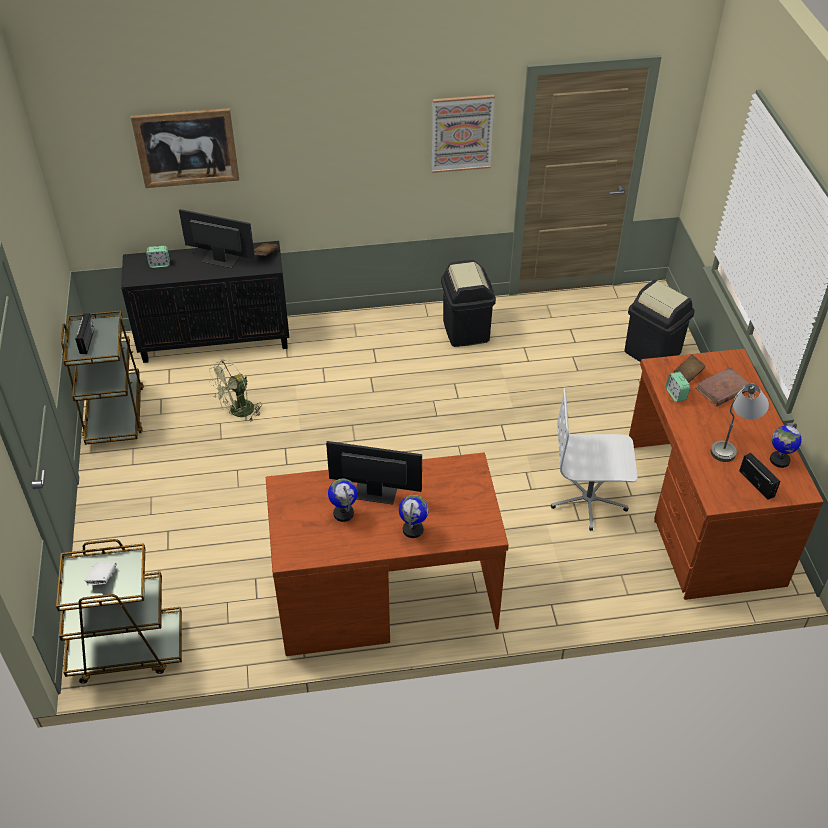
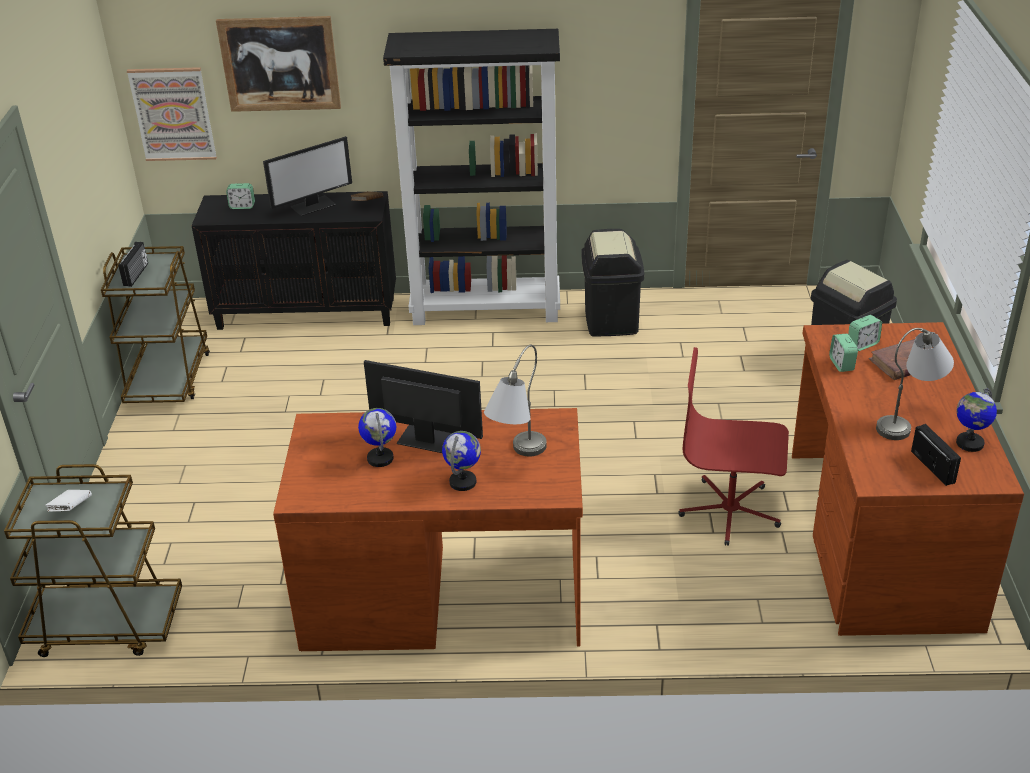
camera: 10 degrees right, 10 degrees down
monitor [179,209,255,268] -> monitor turned 120 degrees clockwise [263,136,352,216]
green fan [209,360,262,421] -> none
picture [432,95,495,173] -> picture moved to [127,67,217,161]
white office chair [551,388,637,531] -> red office chair [679,347,789,546]
brown book [673,355,706,383] -> alarm clock [848,315,882,351]
none -> black bookcase [383,29,560,325]
none -> grey table lamp [484,345,547,456]

